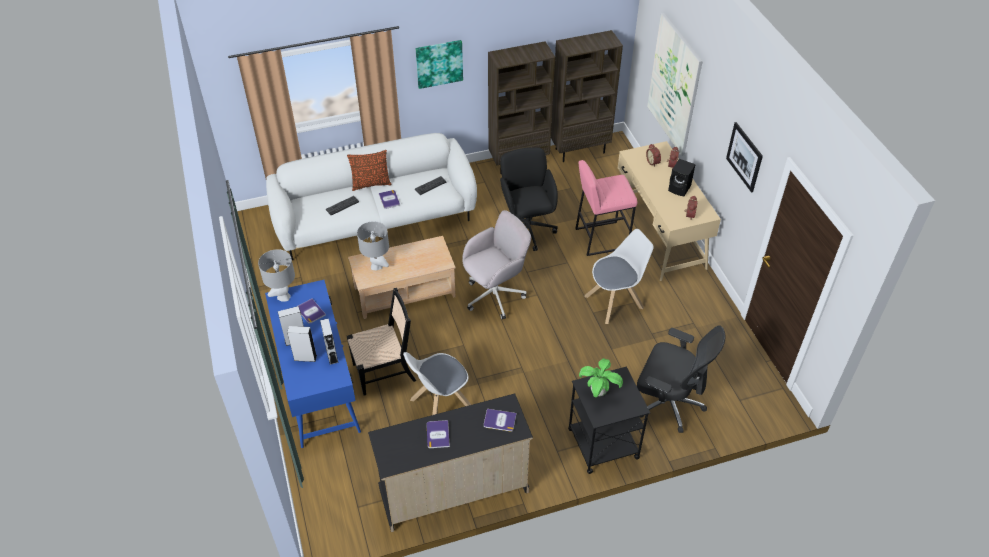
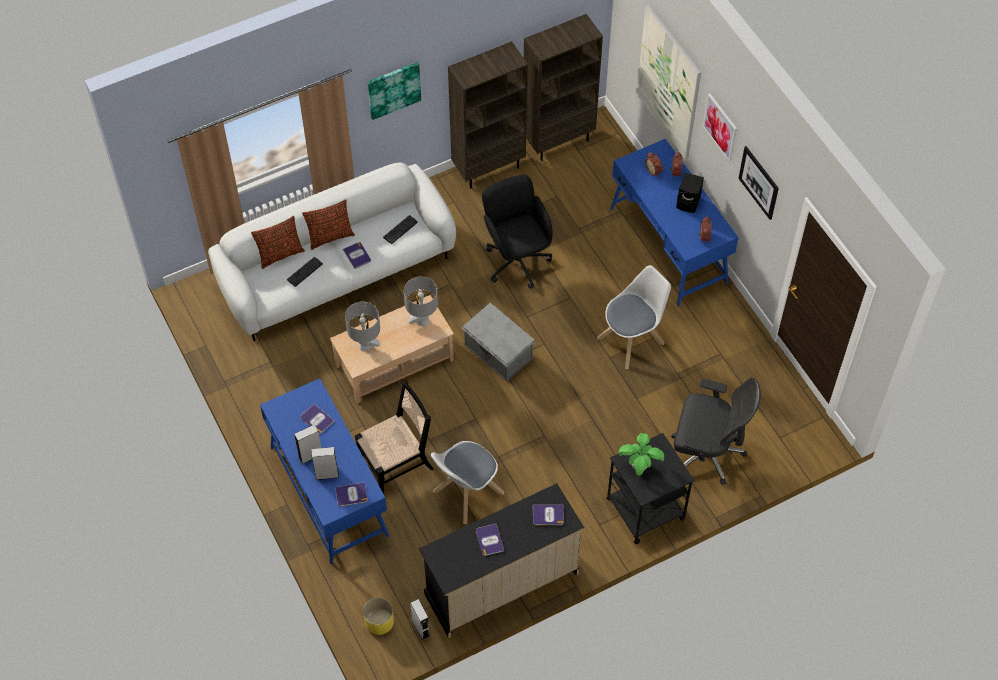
camera: 10 degrees left, 10 degrees up
grey table lamp [258,249,295,301] -> grey table lamp moved to [404,277,438,326]
grey speaker [320,319,338,365] -> grey speaker moved to [410,599,430,640]
grey office chair [462,210,531,319] -> grey storage box [461,303,535,382]
pink stool [575,160,637,256] -> none
beige desk [618,141,721,281] -> blue desk [610,139,739,306]
none -> brown pillow [251,216,305,269]
none -> book [335,482,368,506]
none -> yellow planter [363,597,394,635]
none -> picture [703,93,737,162]

